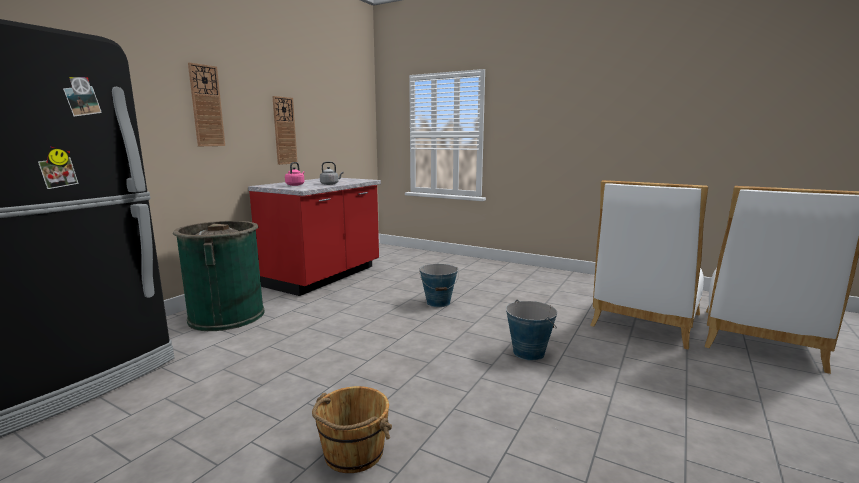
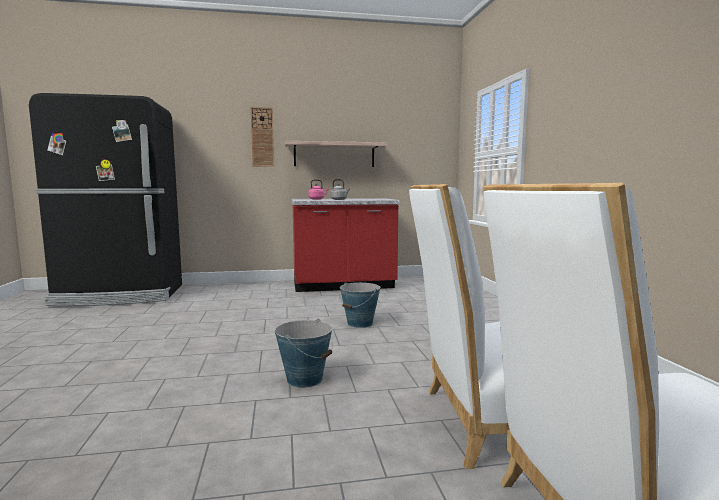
camera: 50 degrees right, 5 degrees down
green trash can [173,221,265,331] -> none
wall clock [272,96,298,165] -> shelf [285,141,388,167]
brown bucket [312,386,392,473] -> none

